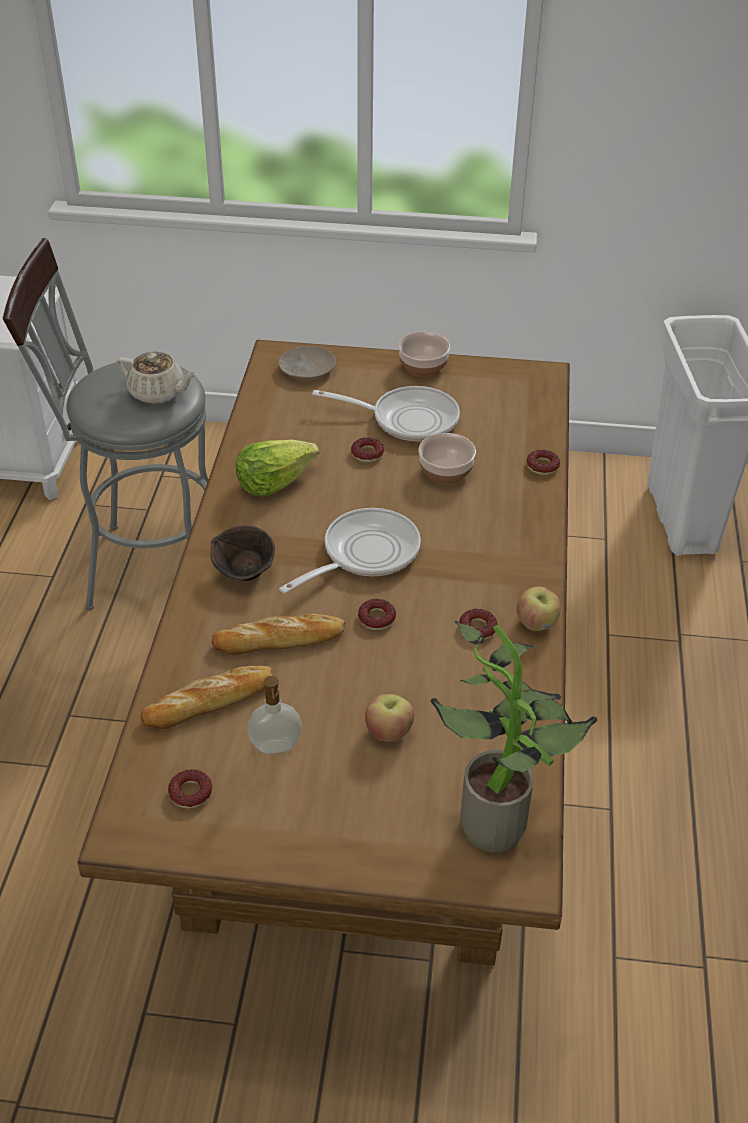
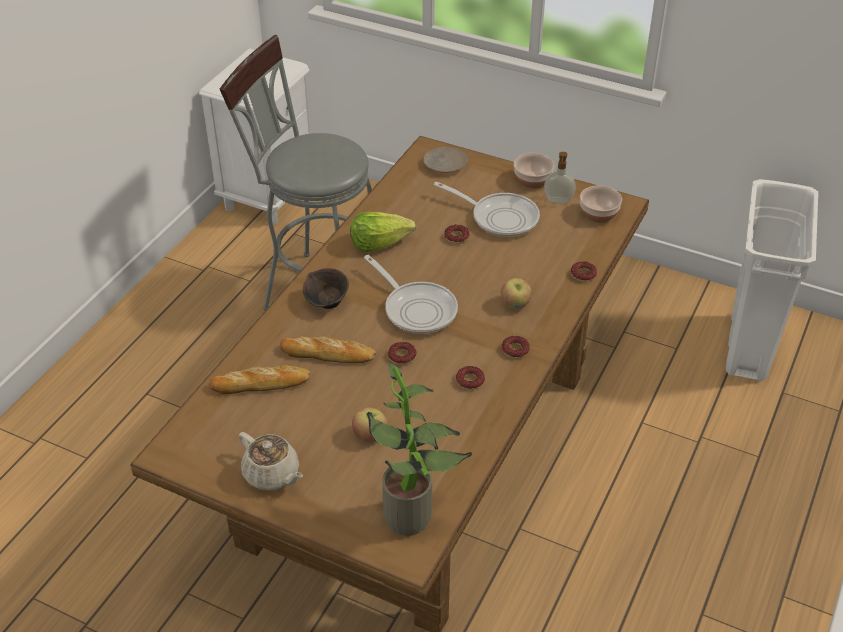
camera: 20 degrees right, 0 degrees up
beige teapot [116,351,197,404] -> beige teapot moved to [239,432,303,490]
donut [168,769,212,808] -> donut moved to [502,336,530,359]
soap dispenser [247,676,302,754] -> soap dispenser moved to [544,152,576,204]
frying pan [279,508,421,593] -> frying pan turned 75 degrees clockwise [364,255,458,334]
bowl [419,433,476,484] -> bowl moved to [580,185,622,223]
apple [517,587,561,631] -> apple moved to [501,278,532,309]

